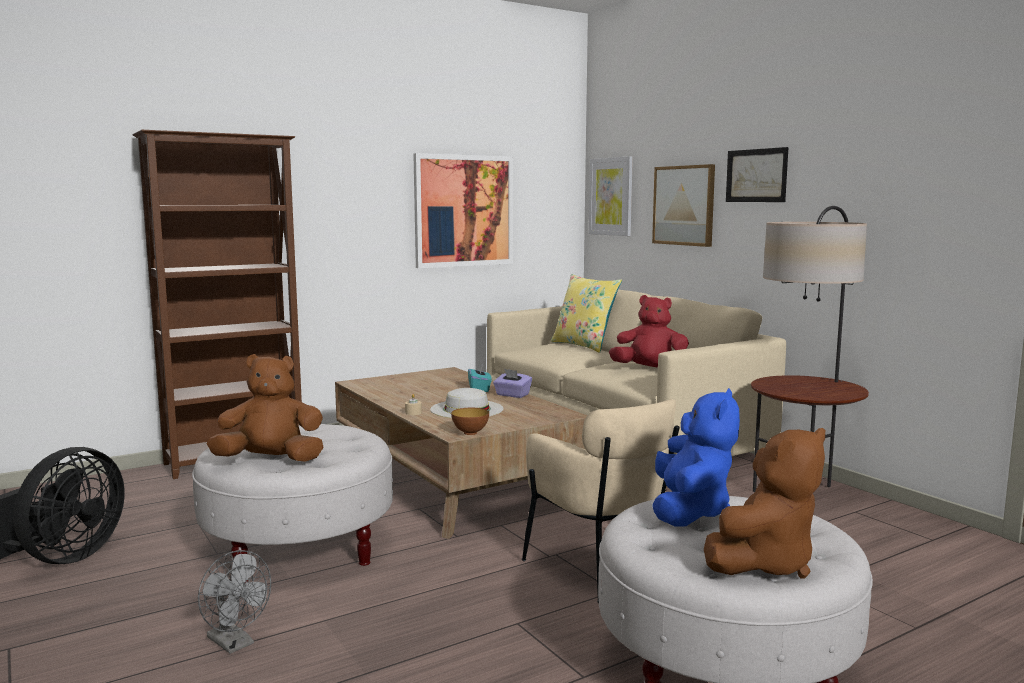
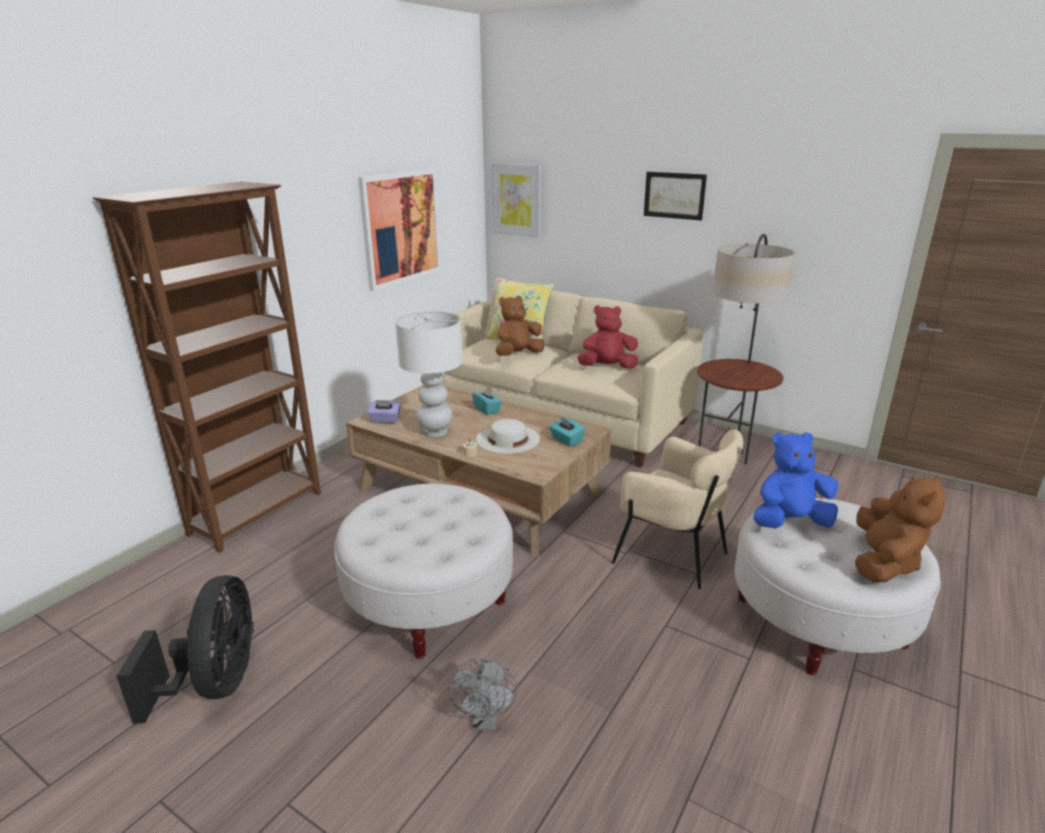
camera: 25 degrees left, 15 degrees up
grey fan [198,550,271,654] -> grey fan turned 75 degrees clockwise [448,658,518,731]
brown plush toy [207,354,324,462] -> brown plush toy moved to [496,295,544,356]
bowl [451,408,489,435] -> none
purple tissue box [493,369,532,398] -> purple tissue box moved to [367,400,401,423]
picture [652,164,715,247] -> none
blue plush toy [652,388,740,527] -> blue plush toy turned 90 degrees counterclockwise [754,432,839,528]
none -> white table lamp [395,311,463,437]
none -> turquoise tissue box [550,416,585,447]

